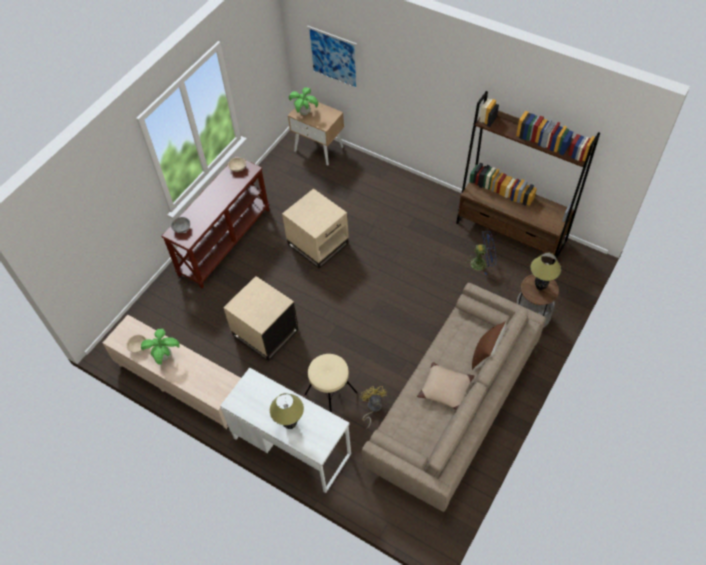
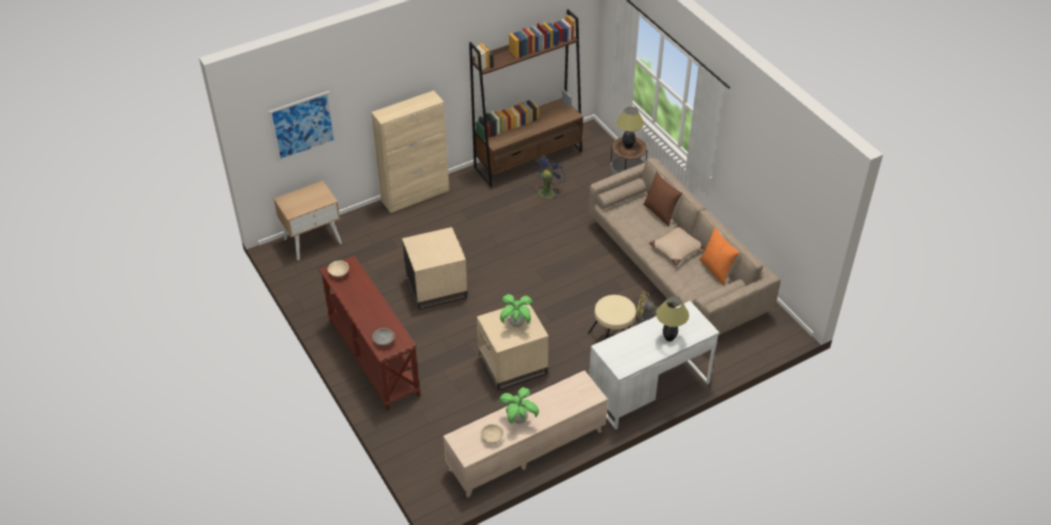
camera: 65 degrees left, 10 degrees down
potted plant [289,87,318,115] -> potted plant moved to [500,294,533,327]
none -> beige cabinet [371,90,449,213]
none -> orange pillow [699,227,740,286]

